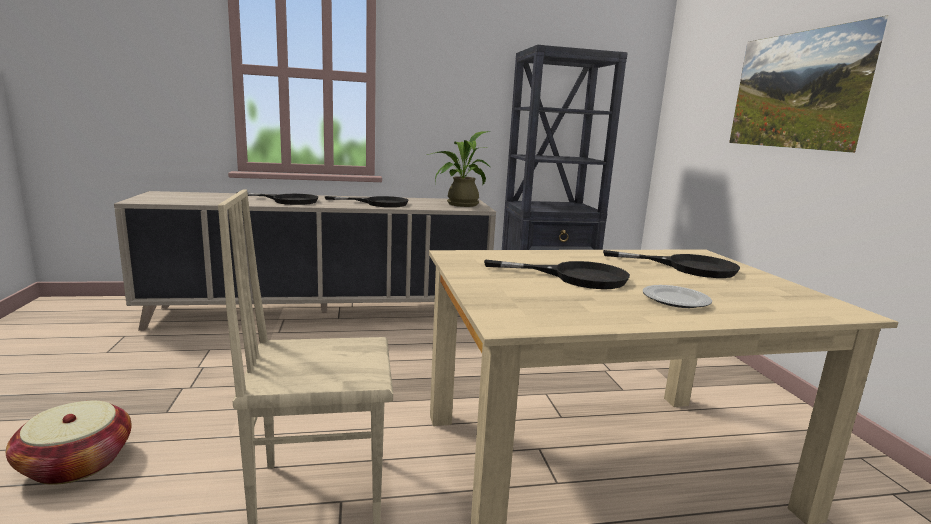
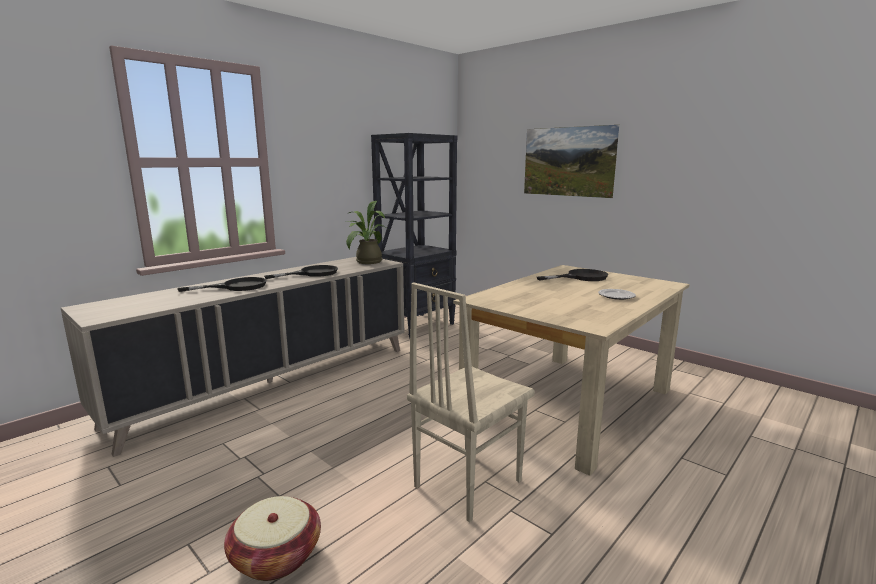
camera: 35 degrees left, 0 degrees up
black frying pan [484,260,630,289] -> none

